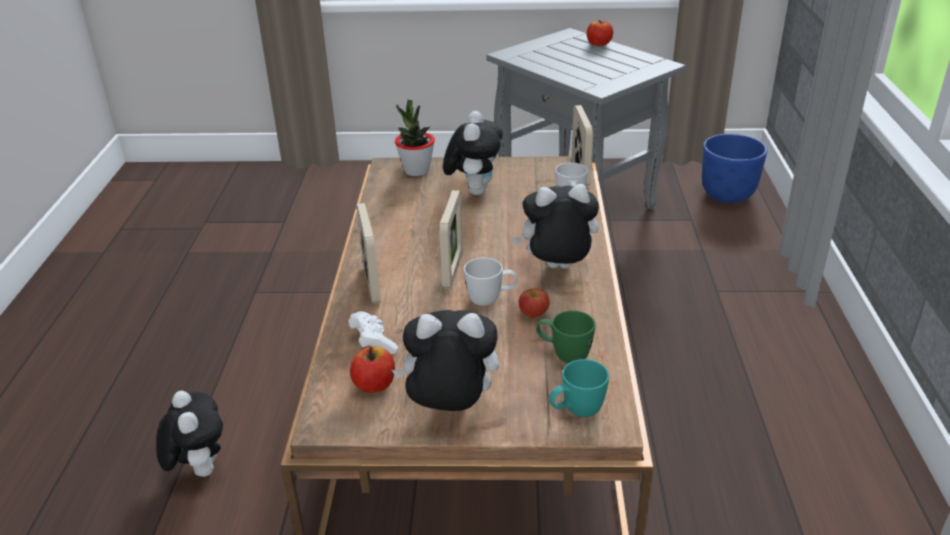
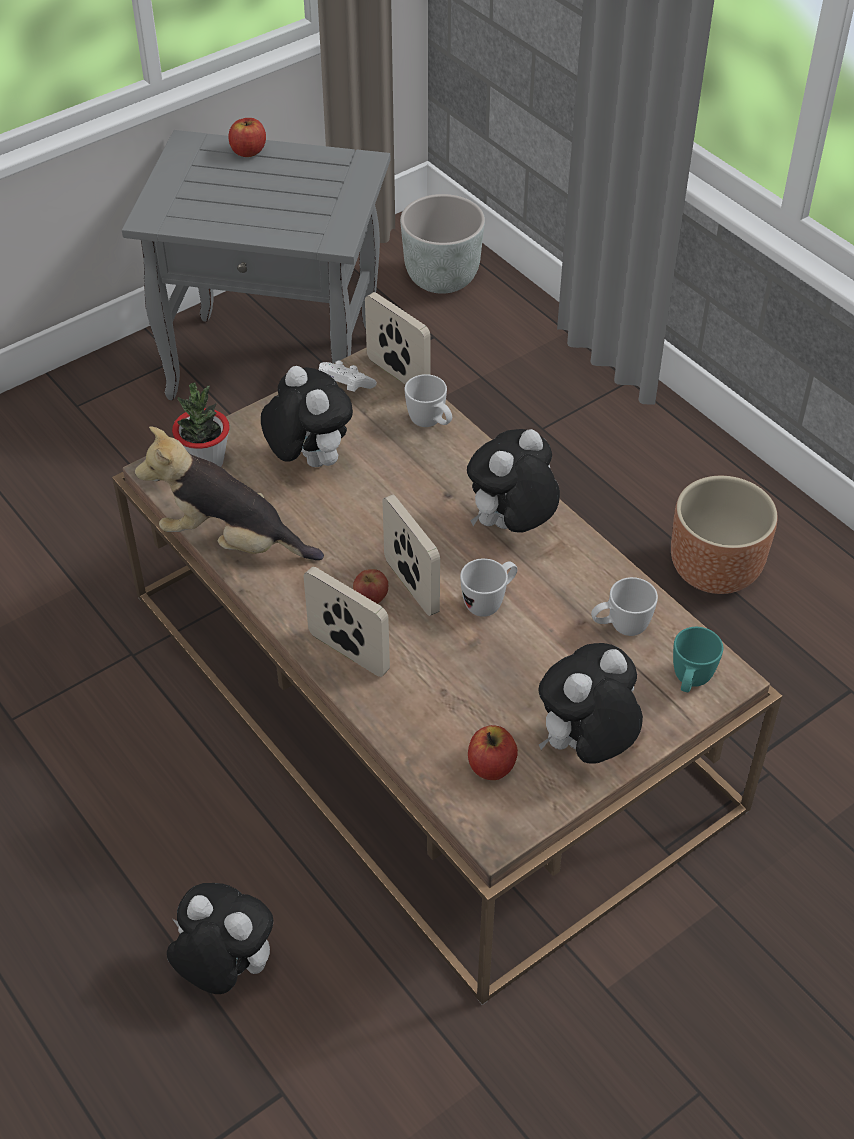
camera: 40 degrees left, 15 degrees up
white game controller [348,311,398,354] -> white game controller moved to [319,361,377,392]
apple [519,288,549,318] -> apple moved to [353,569,388,604]
green mug [536,310,595,363] -> white mug [591,577,658,636]
blue planter [702,134,768,203] -> grey planter [400,194,485,294]
none -> plush toy [135,426,324,560]
none -> brown planter [671,476,777,594]

